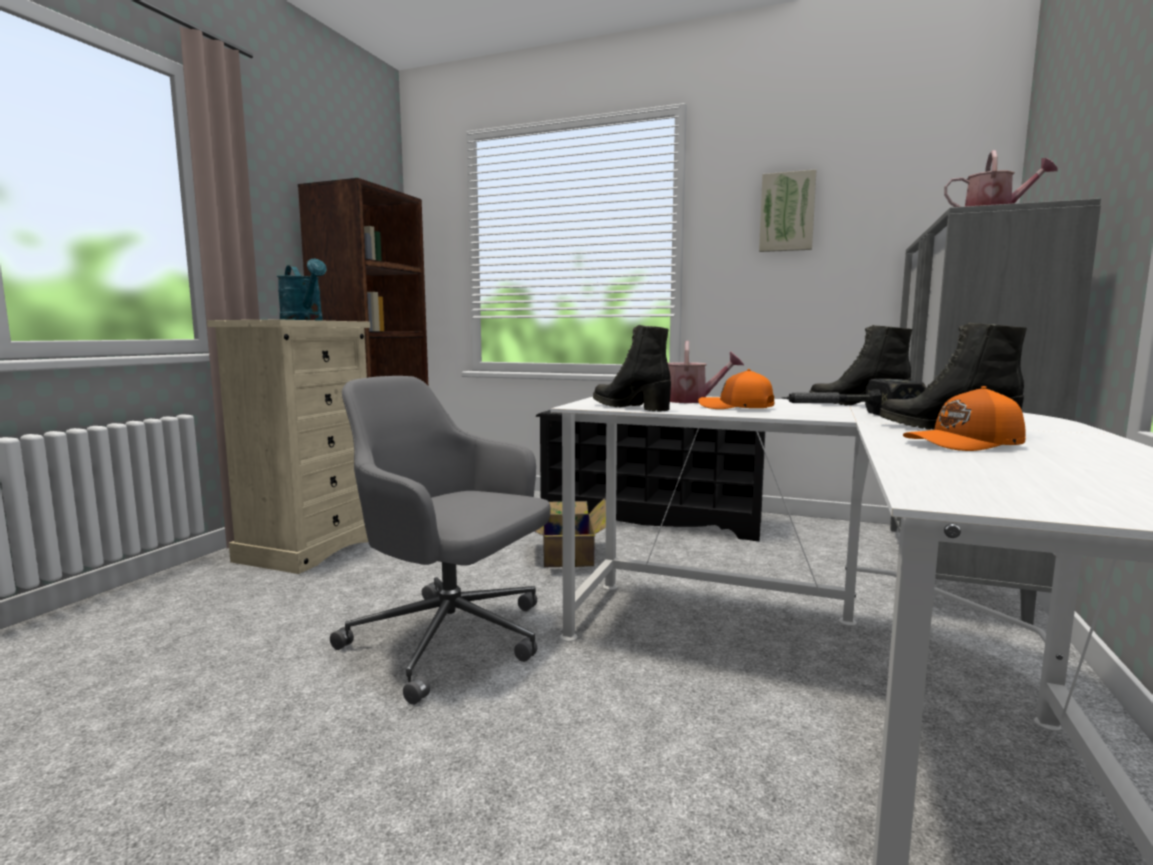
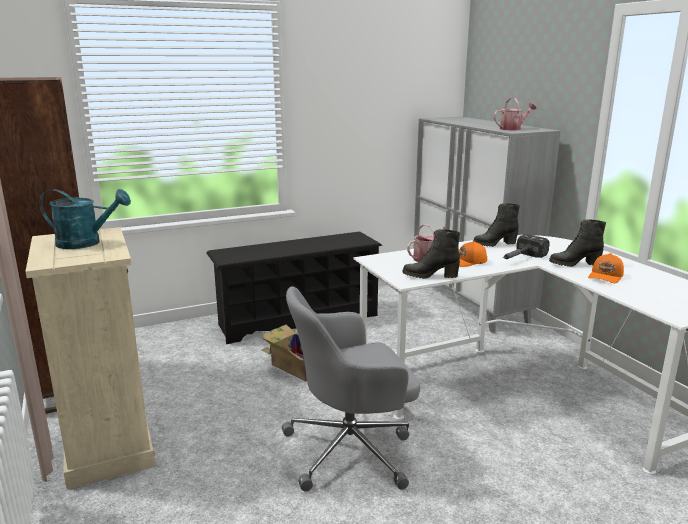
camera: 45 degrees left, 10 degrees up
picture [759,169,816,252] -> none

